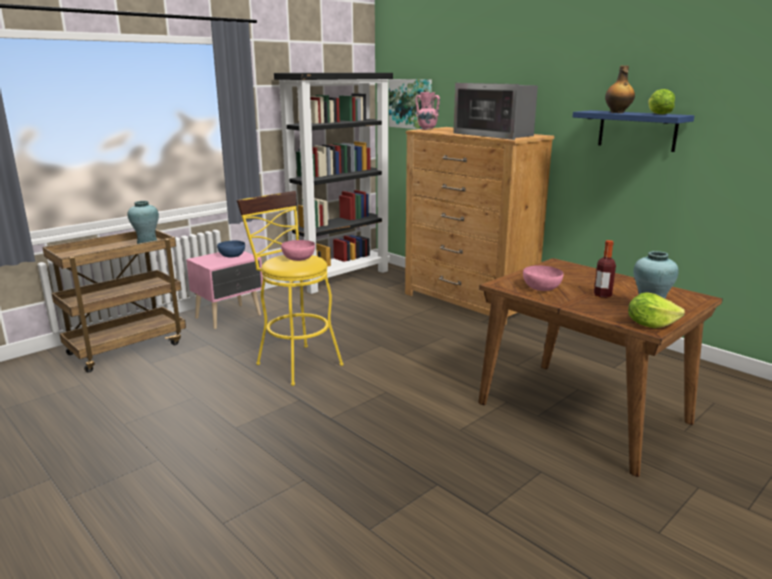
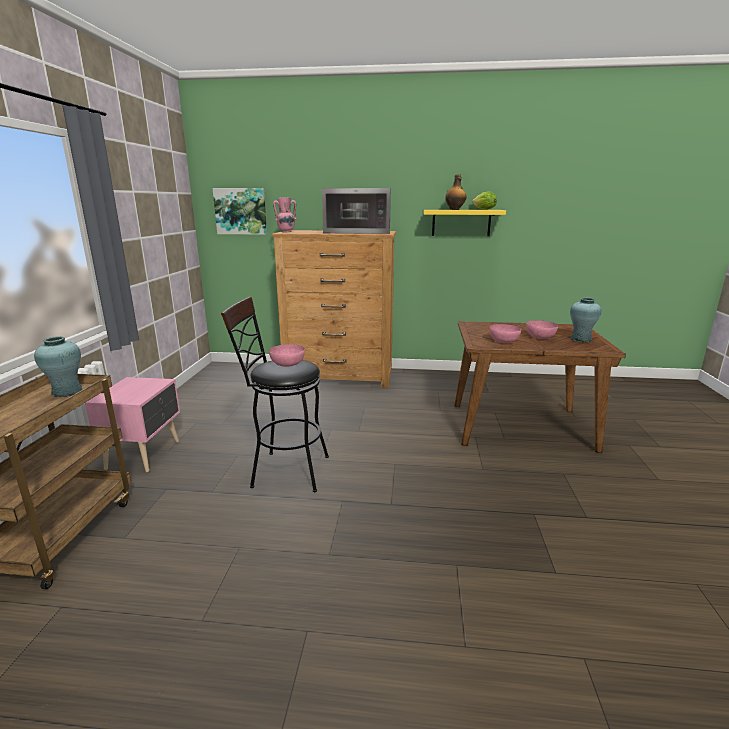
camera: 40 degrees left, 0 degrees up
blue bowl [217,240,245,258] -> none
yellow stool [237,191,344,386] -> black stool [221,297,329,492]
black bookcase [274,73,393,294] -> none
blue shelf [572,110,695,152] -> yellow shelf [424,210,506,236]
bottle [594,240,616,298] -> pink bowl [526,320,558,339]
lettuce [628,292,685,328] -> none

